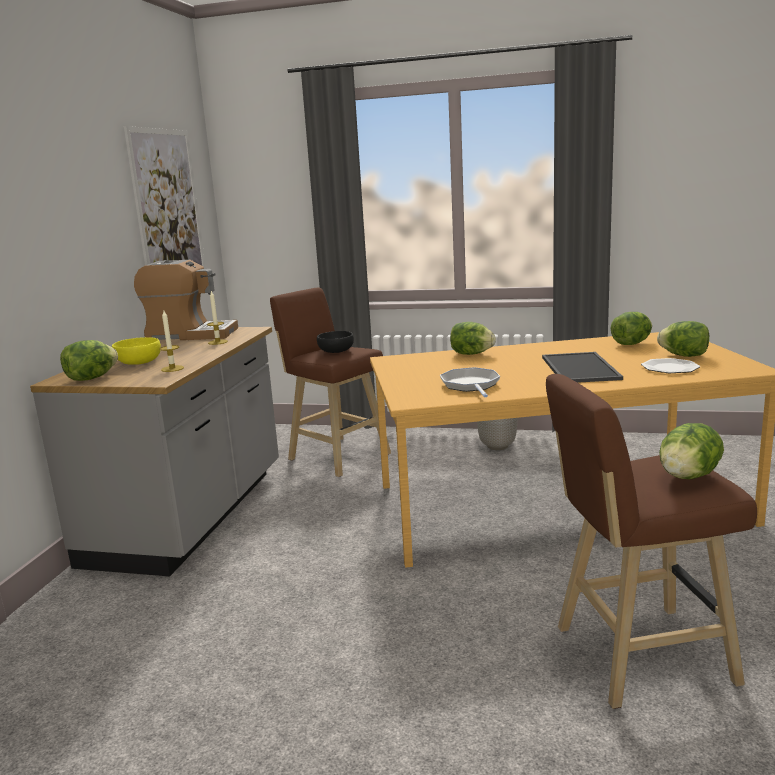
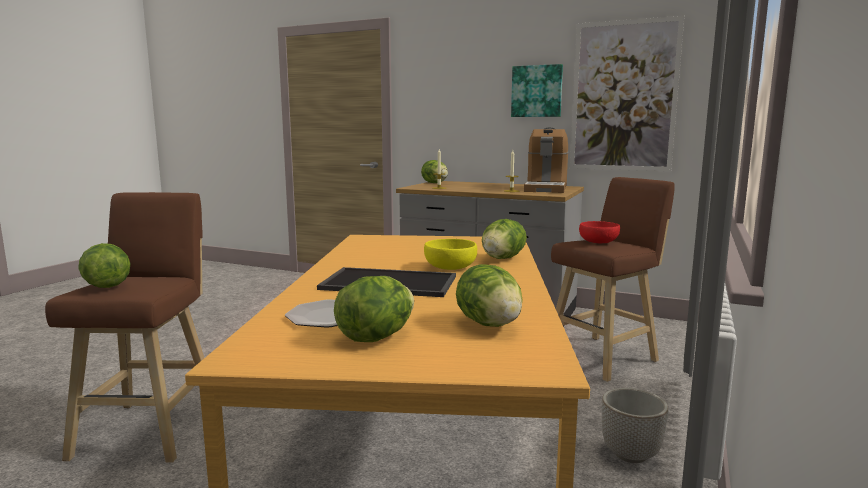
camera: 100 degrees right, 5 degrees down
yellow bowl [112,337,161,365] -> yellow bowl moved to [424,239,477,270]
black bowl [317,331,354,353] -> red bowl [579,221,620,243]
frying pan [440,367,500,397] -> none
none -> picture [511,64,563,117]

